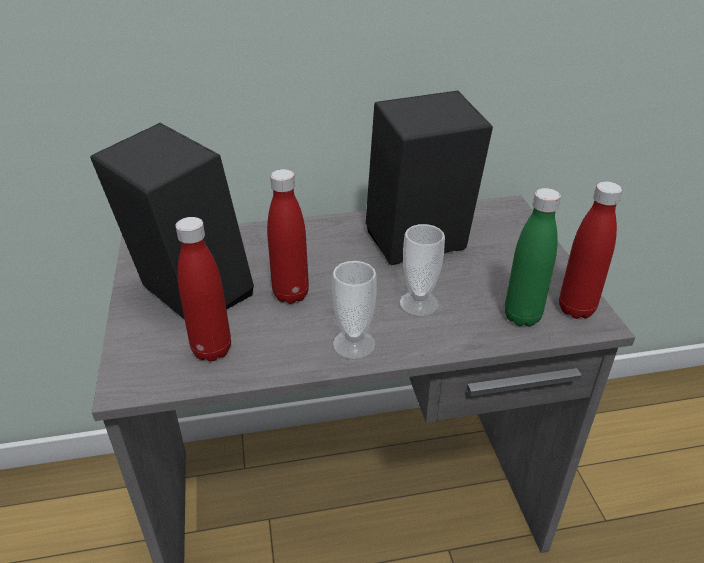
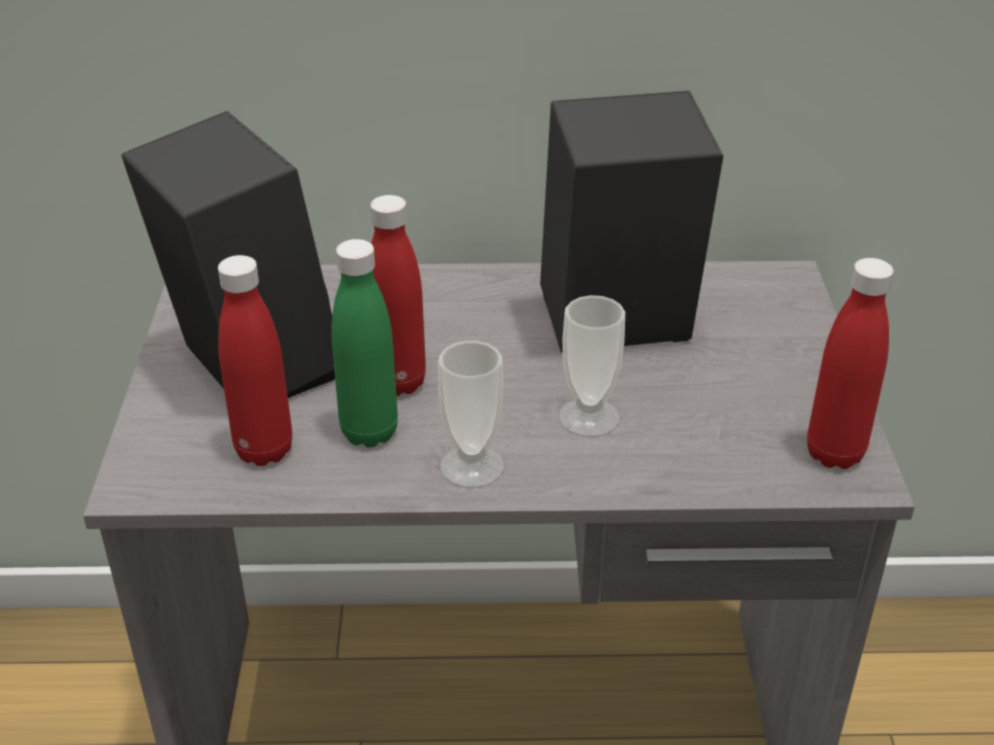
camera: 10 degrees right, 0 degrees up
green bottle [505,188,561,327] -> green bottle moved to [331,239,398,448]

